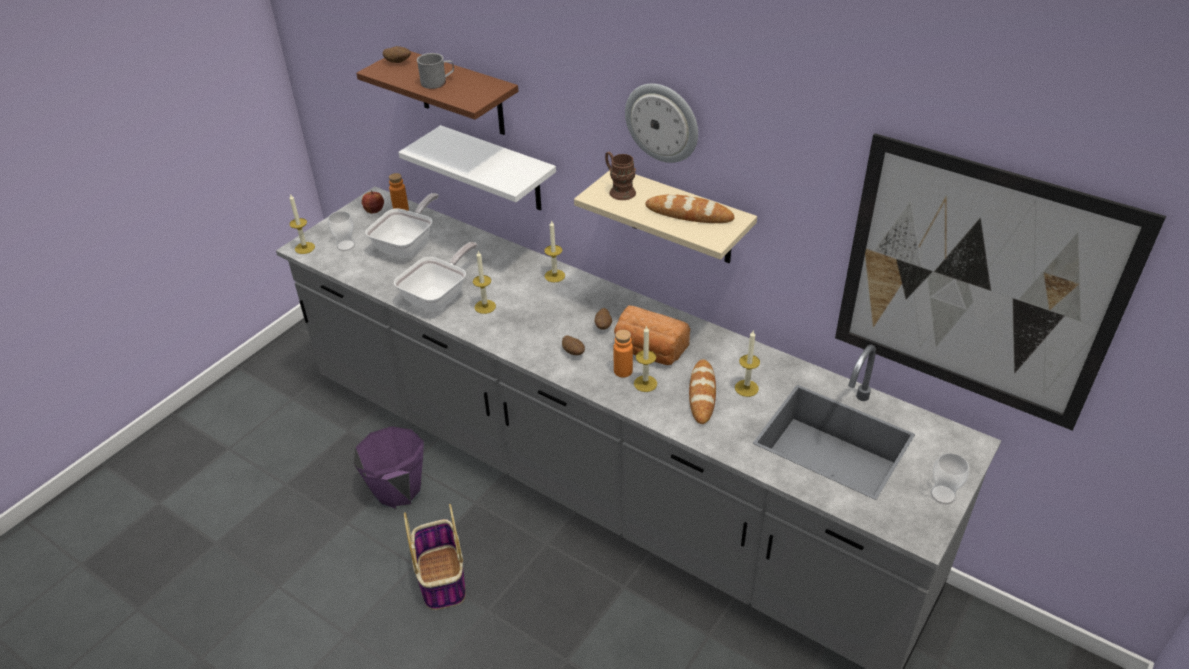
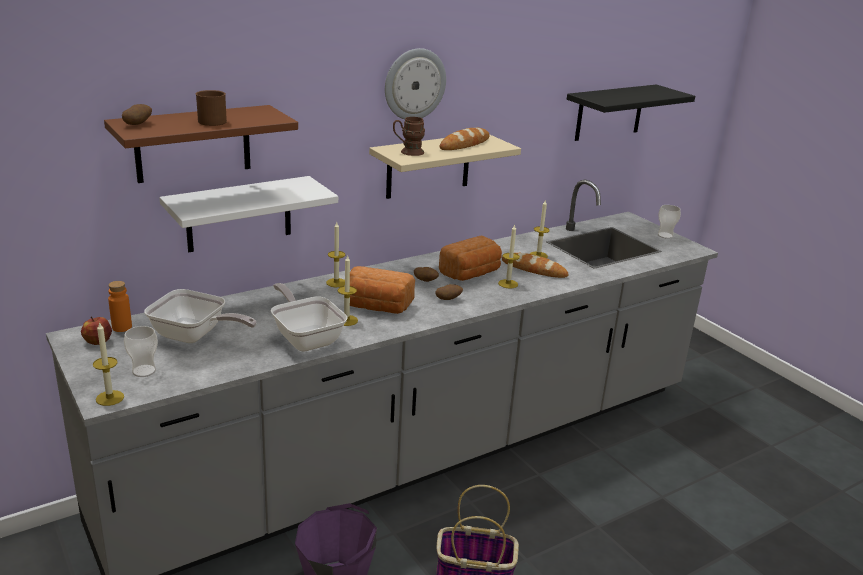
camera: 70 degrees left, 15 degrees down
frying pan [365,193,439,259] -> frying pan turned 150 degrees clockwise [144,289,256,343]
grey mug [417,53,454,89] -> brown mug [195,90,227,126]
orange bottle [613,330,633,377] -> none
picture [835,133,1166,431] -> black shelf [567,85,695,141]
none -> bread [350,266,415,314]

